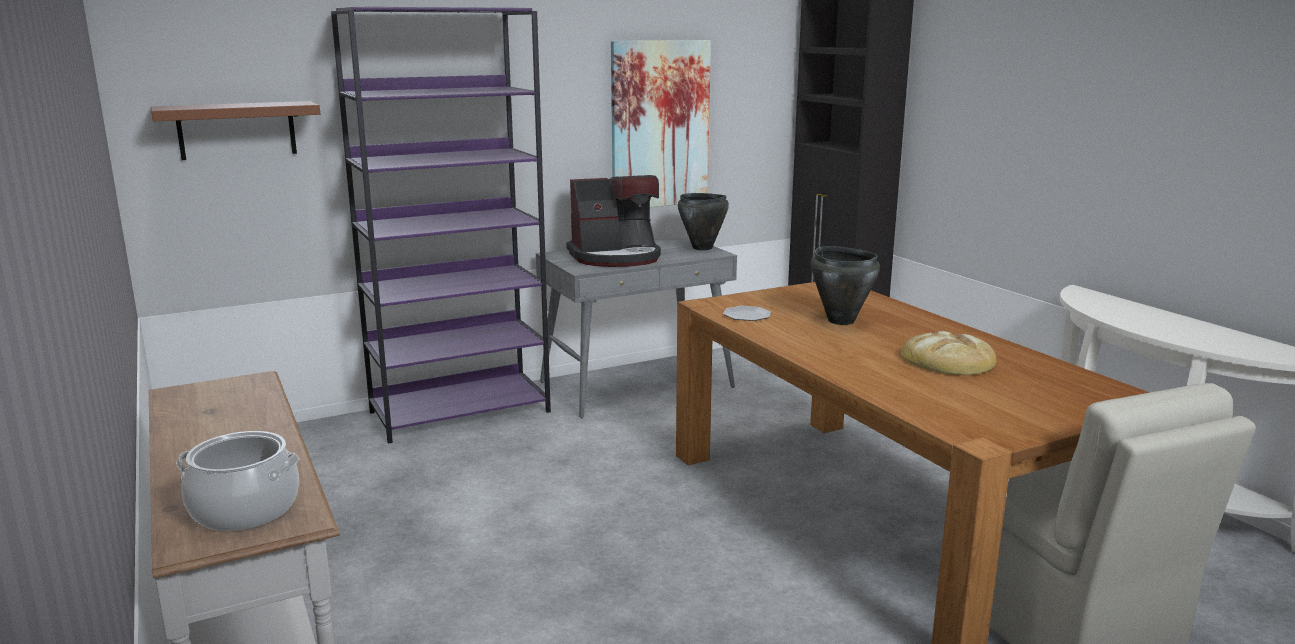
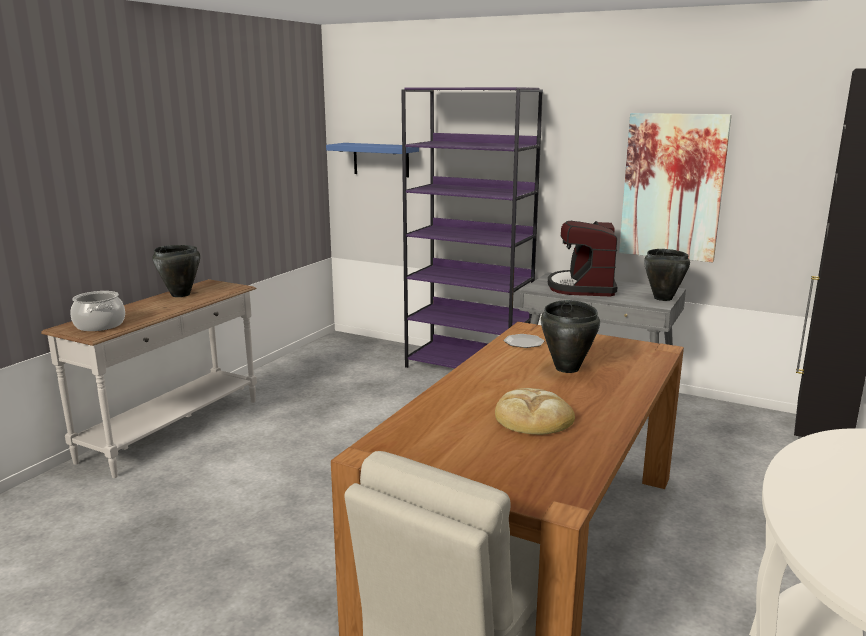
camera: 55 degrees right, 0 degrees up
brown shelf [151,101,320,160] -> blue shelf [326,143,419,177]
coffee machine [566,175,661,267] -> coffee machine turned 60 degrees clockwise [548,221,617,297]
none -> black cooking pot [153,245,200,297]

